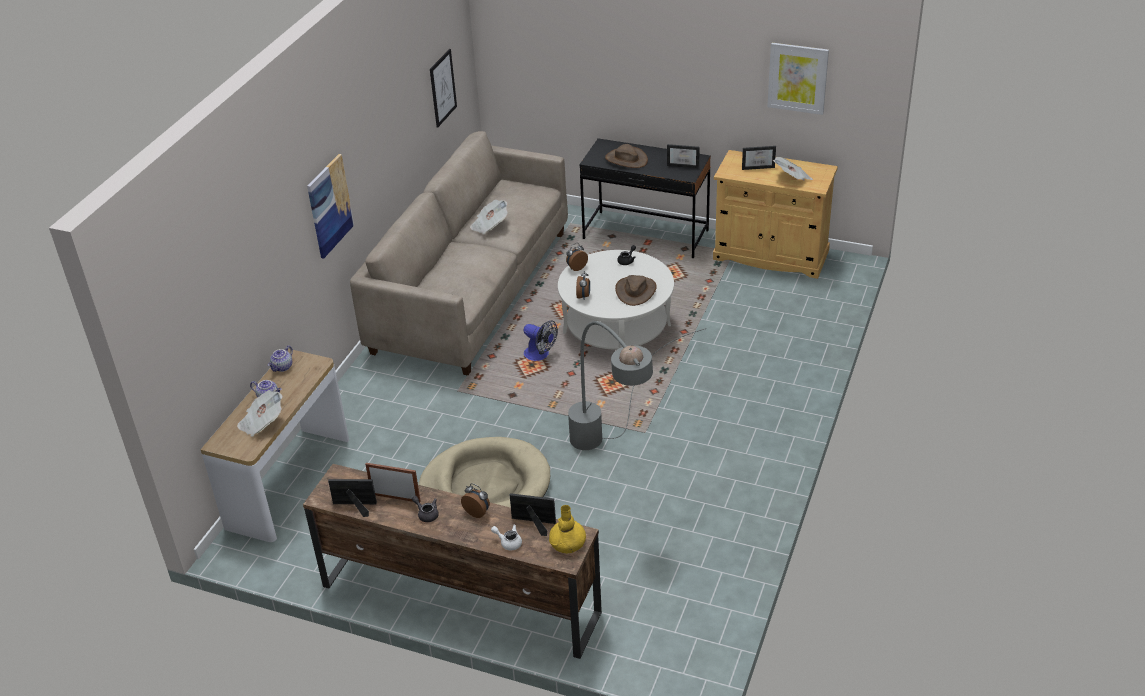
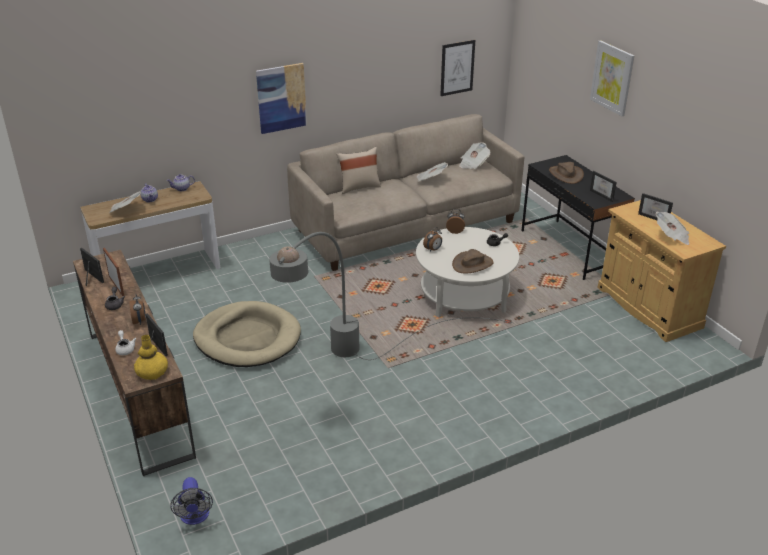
camera: 40 degrees right, 5 degrees down
fan [523,320,558,361] -> fan moved to [170,477,213,525]
picture [767,43,829,115] -> picture moved to [590,40,634,116]
none -> beige pillow [336,147,381,194]
none -> newspaper [459,142,490,169]

